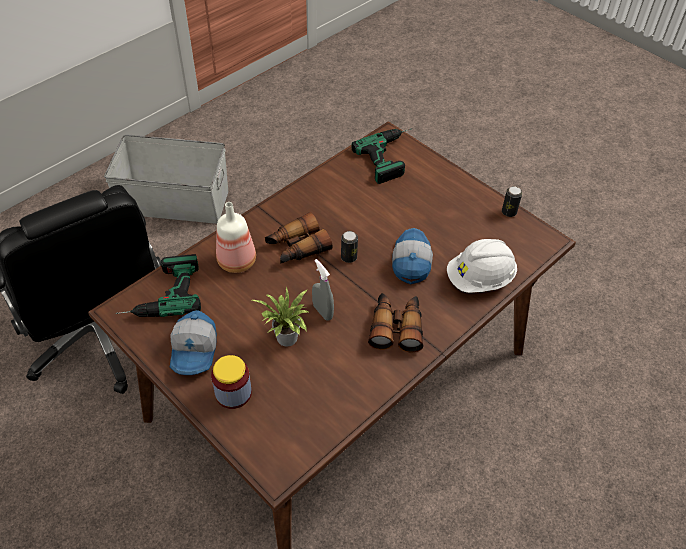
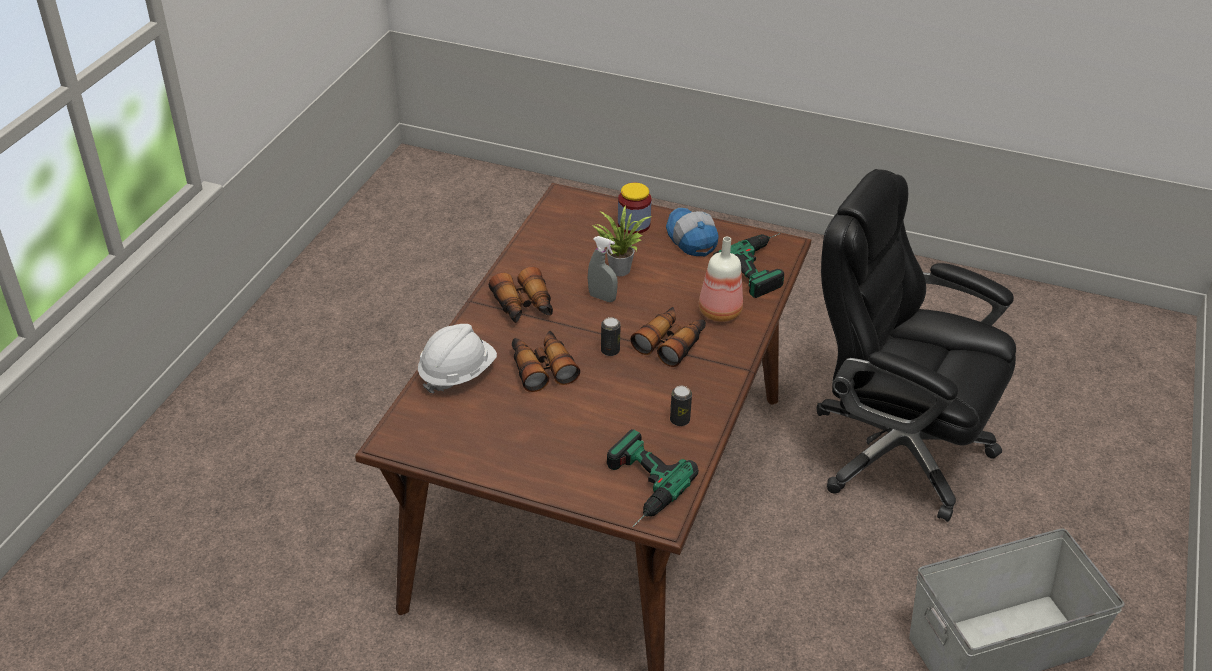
camera: 155 degrees right, 10 degrees down
cap [392,228,433,285] -> binoculars [512,331,580,392]
can [502,186,522,217] -> can moved to [670,386,692,426]

